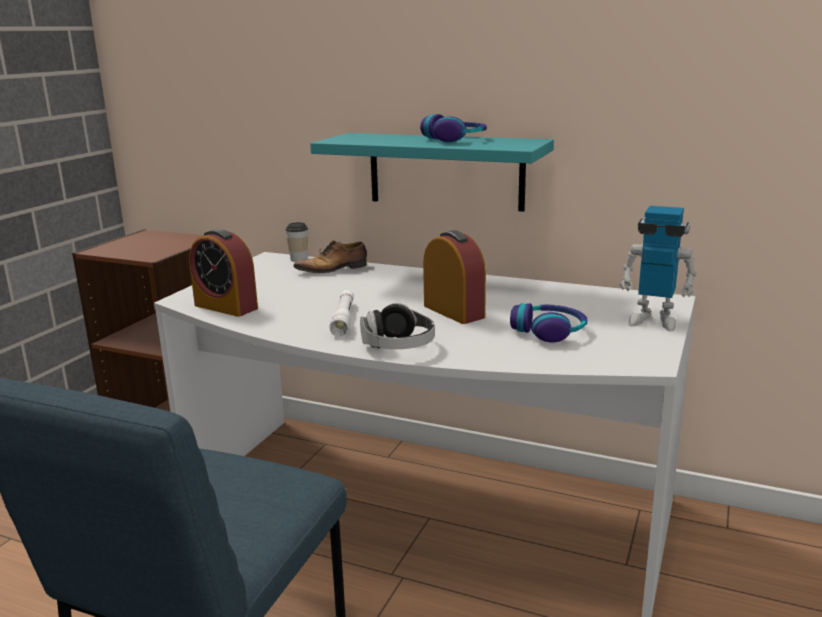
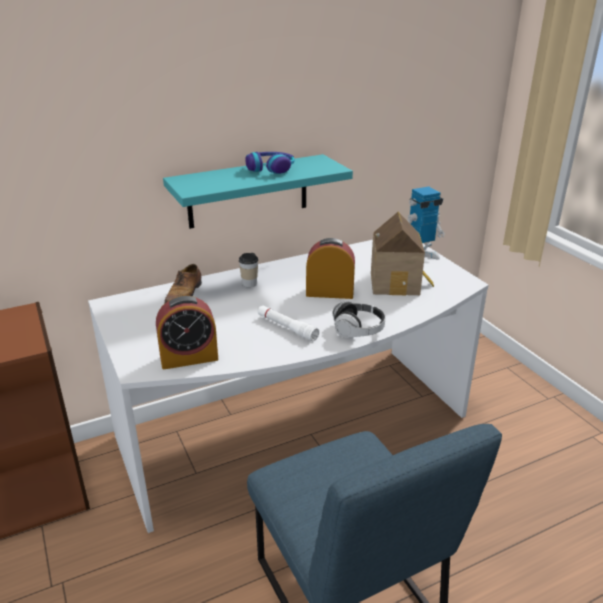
camera: 50 degrees left, 10 degrees up
cup [285,222,308,262] -> cup moved to [239,253,258,288]
headphones [510,303,588,343] -> toy house [371,212,434,295]

